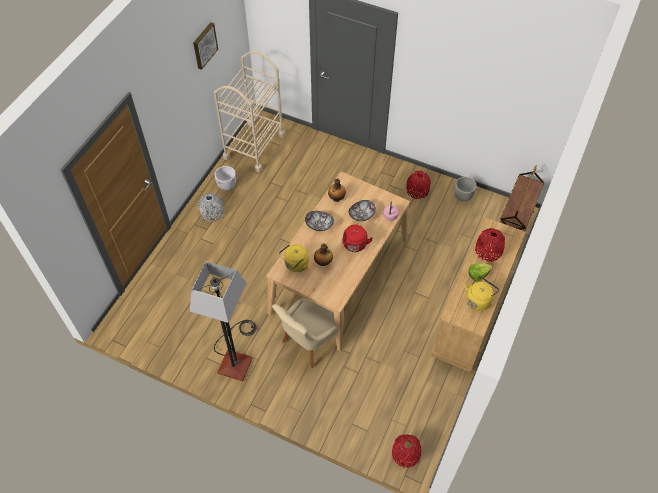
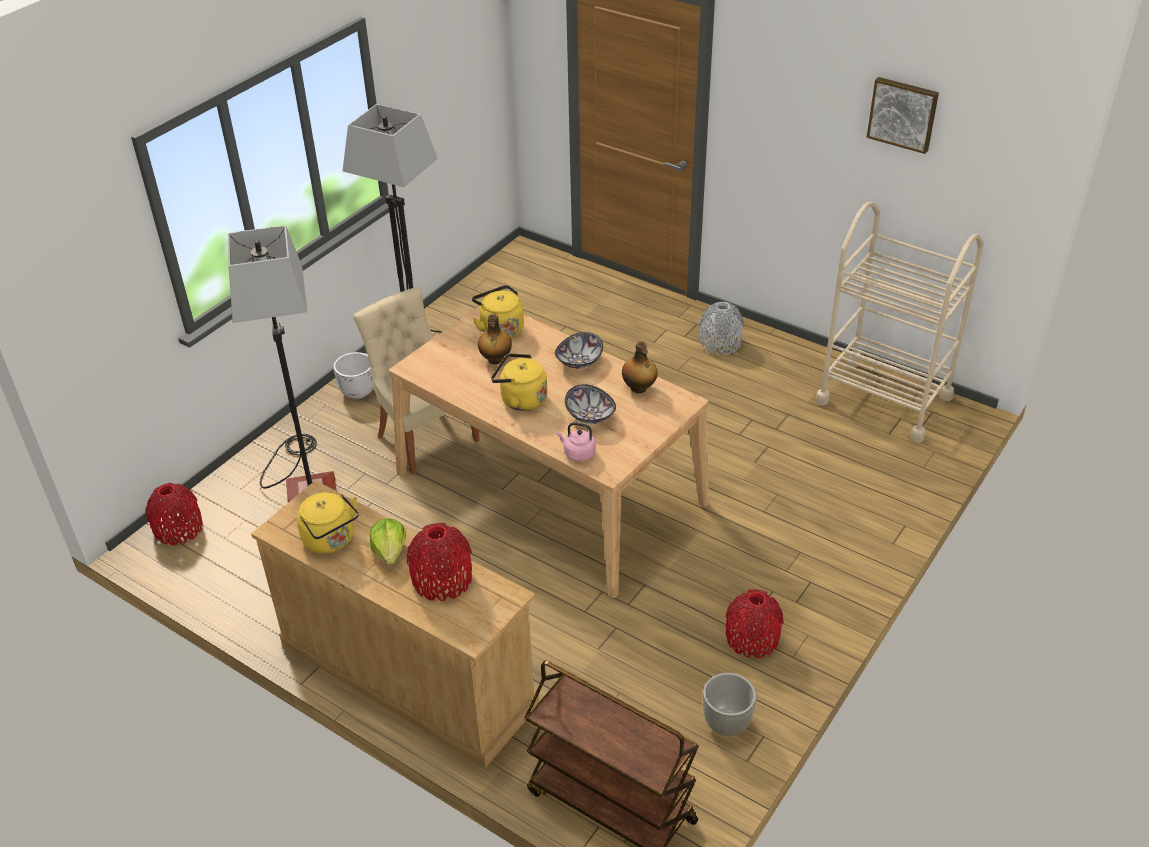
camera: 100 degrees right, 15 degrees down
white planter [215,166,236,190] -> white planter moved to [333,352,374,399]
red kettle [342,225,373,252] -> yellow kettle [491,353,547,411]
none -> floor lamp [228,225,336,502]

